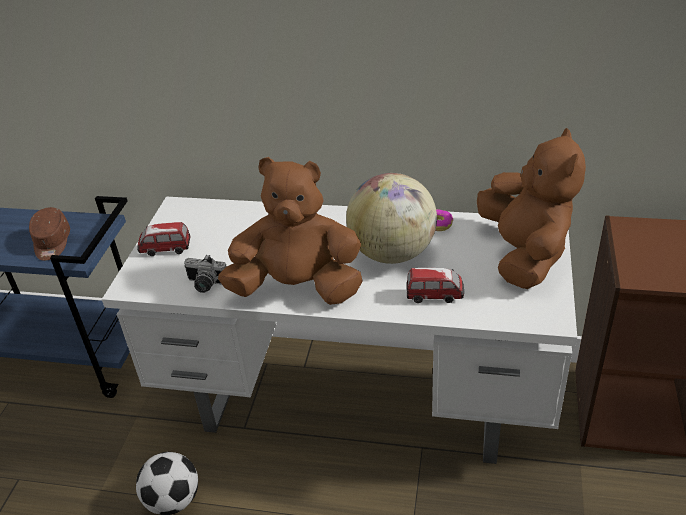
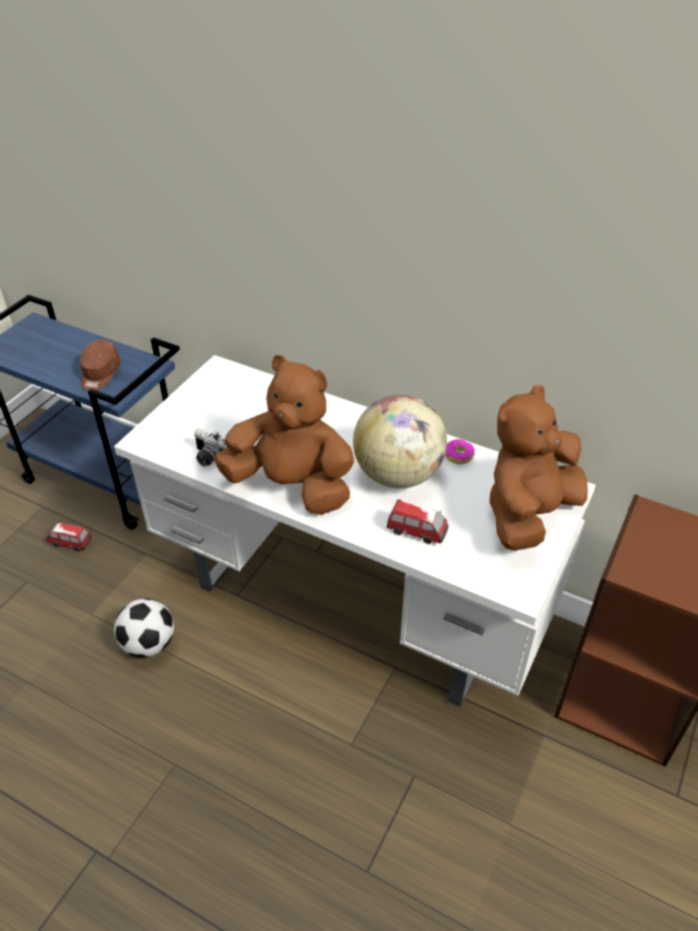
camera: 15 degrees right, 5 degrees up
toy car [137,222,191,256] -> toy car moved to [46,522,92,552]
brown plush toy [477,128,586,289] -> brown plush toy turned 150 degrees counterclockwise [490,385,588,551]

